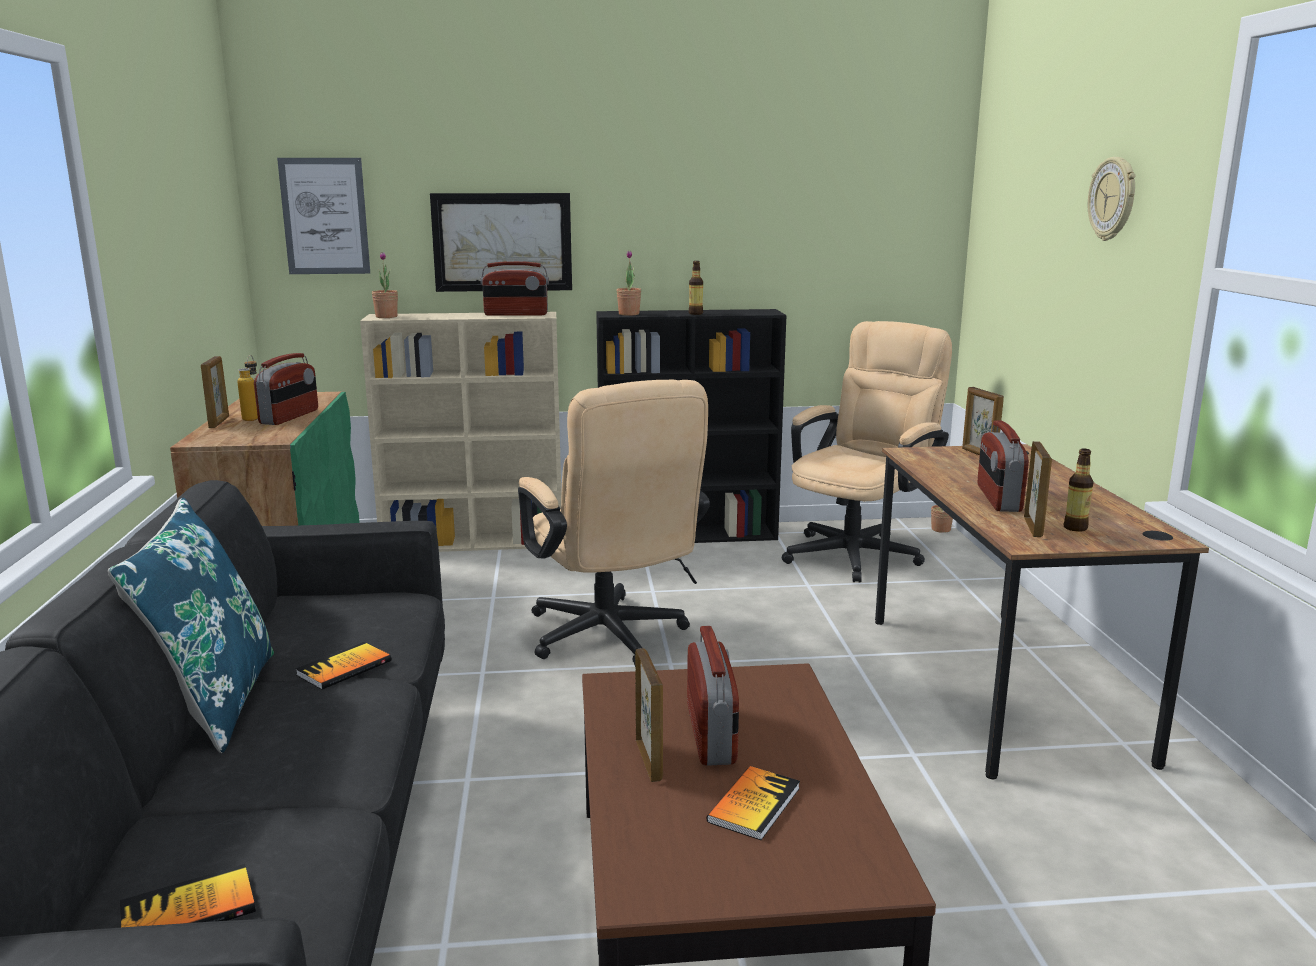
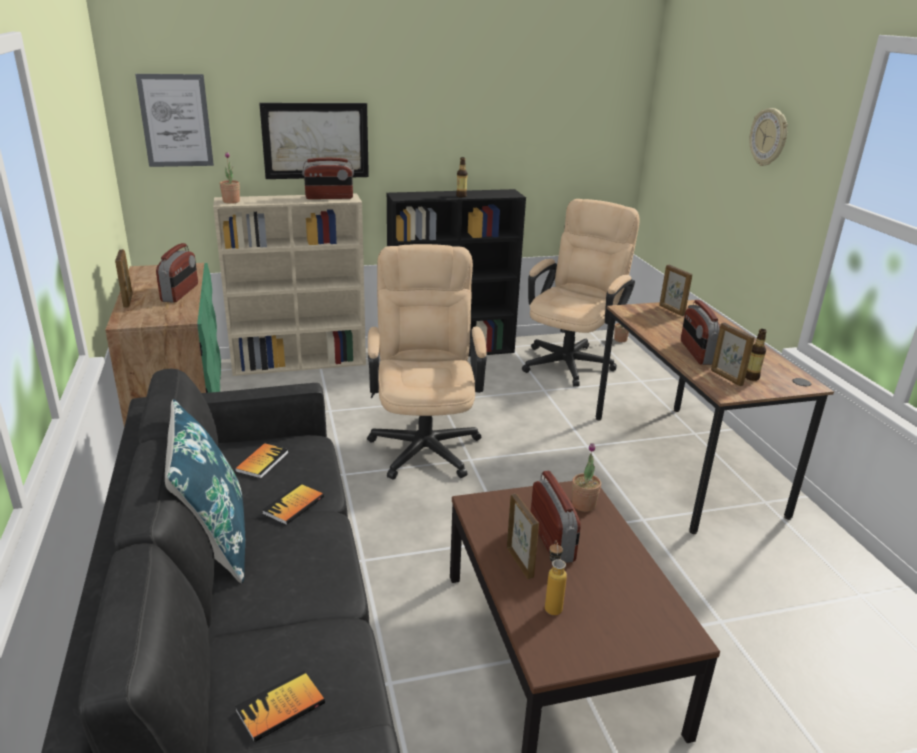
camera: 10 degrees left, 10 degrees up
bottle [237,355,258,421] -> bottle moved to [545,540,567,615]
beige office chair [518,380,710,665] -> beige office chair turned 150 degrees counterclockwise [367,244,487,480]
potted plant [617,251,641,316] -> potted plant moved to [572,443,601,512]
book [707,766,800,840] -> book moved to [235,443,288,479]
picture frame [1024,441,1052,537] -> picture frame turned 150 degrees clockwise [711,323,755,386]

